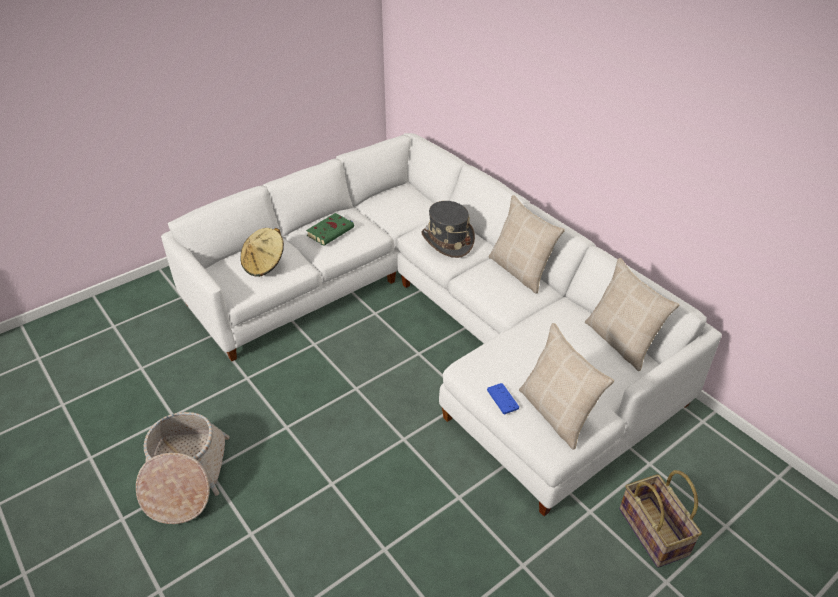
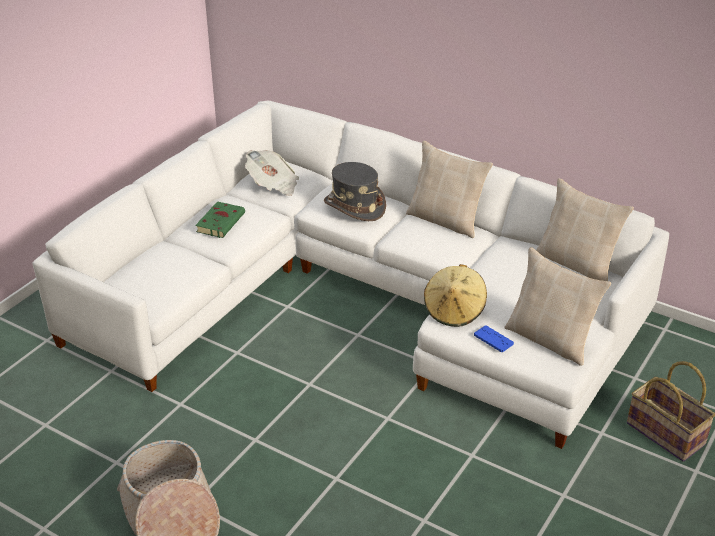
camera: 20 degrees left, 5 degrees down
beige hat [241,228,284,277] -> beige hat moved to [424,264,487,327]
none -> newspaper [245,150,299,196]

